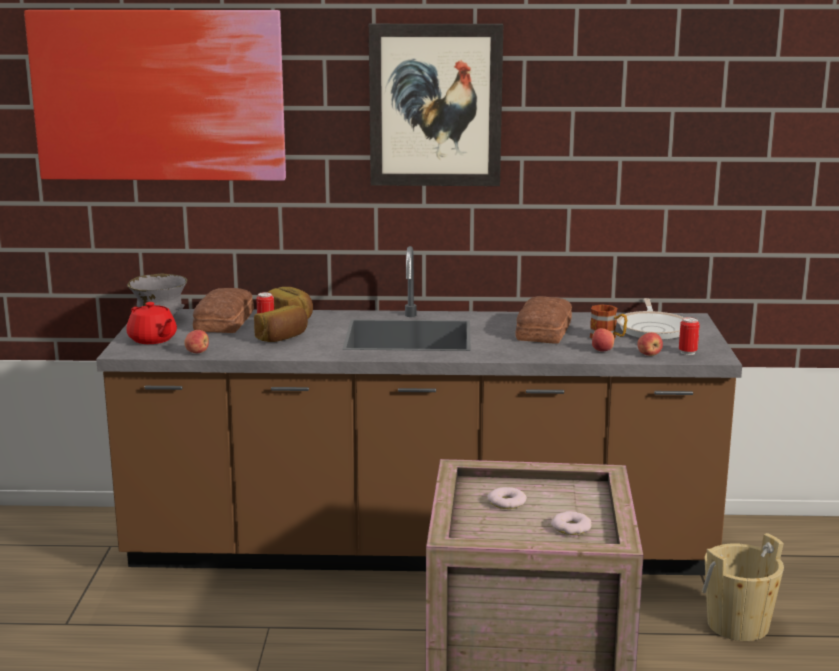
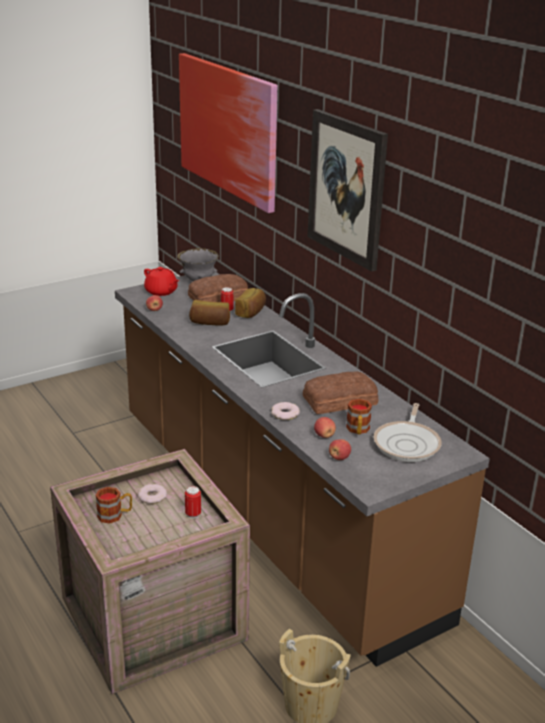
camera: 55 degrees right, 10 degrees up
red teapot [126,302,177,344] -> red teapot turned 60 degrees counterclockwise [144,267,179,296]
donut [551,511,591,535] -> donut moved to [271,402,300,420]
frying pan [617,298,684,340] -> frying pan turned 45 degrees counterclockwise [373,403,442,462]
can [679,317,700,355] -> can moved to [185,486,201,518]
none -> mug [95,487,132,524]

